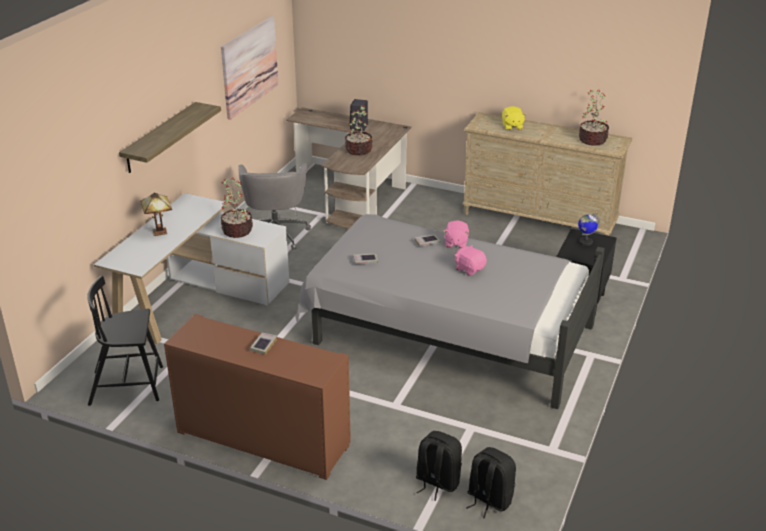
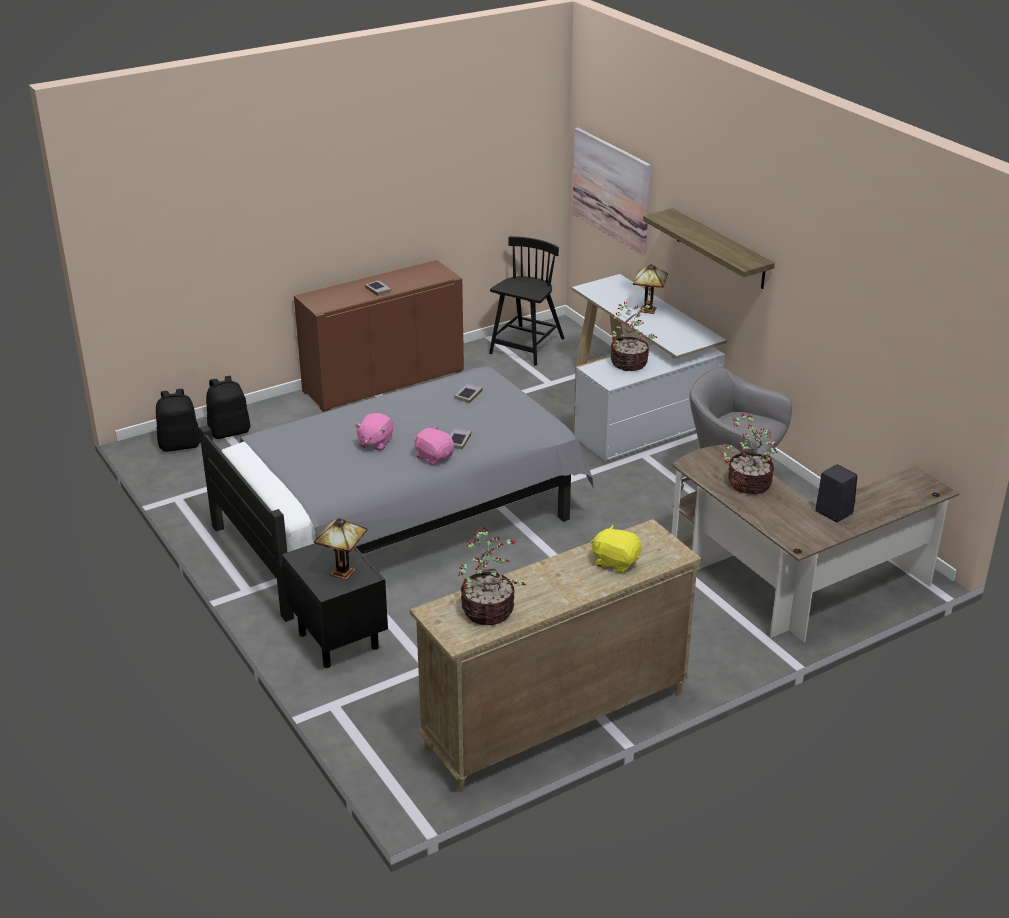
camera: 125 degrees right, 0 degrees up
picture [221,16,278,120] -> picture moved to [572,128,651,255]
pink plush toy [455,245,487,276] -> pink plush toy turned 120 degrees clockwise [355,413,394,451]
globe [578,213,600,246] -> table lamp [314,518,368,580]

